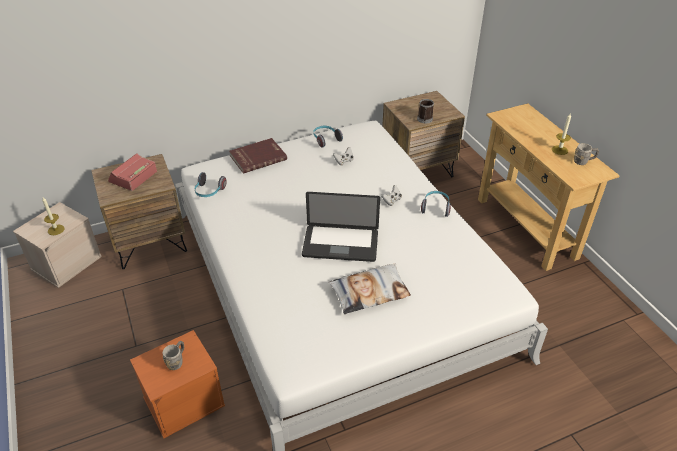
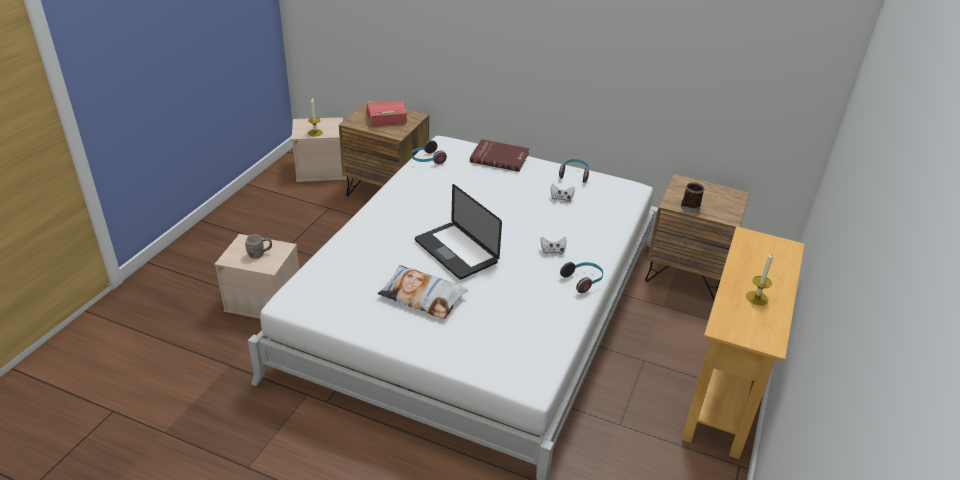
camera: 45 degrees right, 5 degrees down
orange storage box [130,330,225,438] -> beige storage box [214,234,299,319]
grey mug [574,143,599,165] -> none

